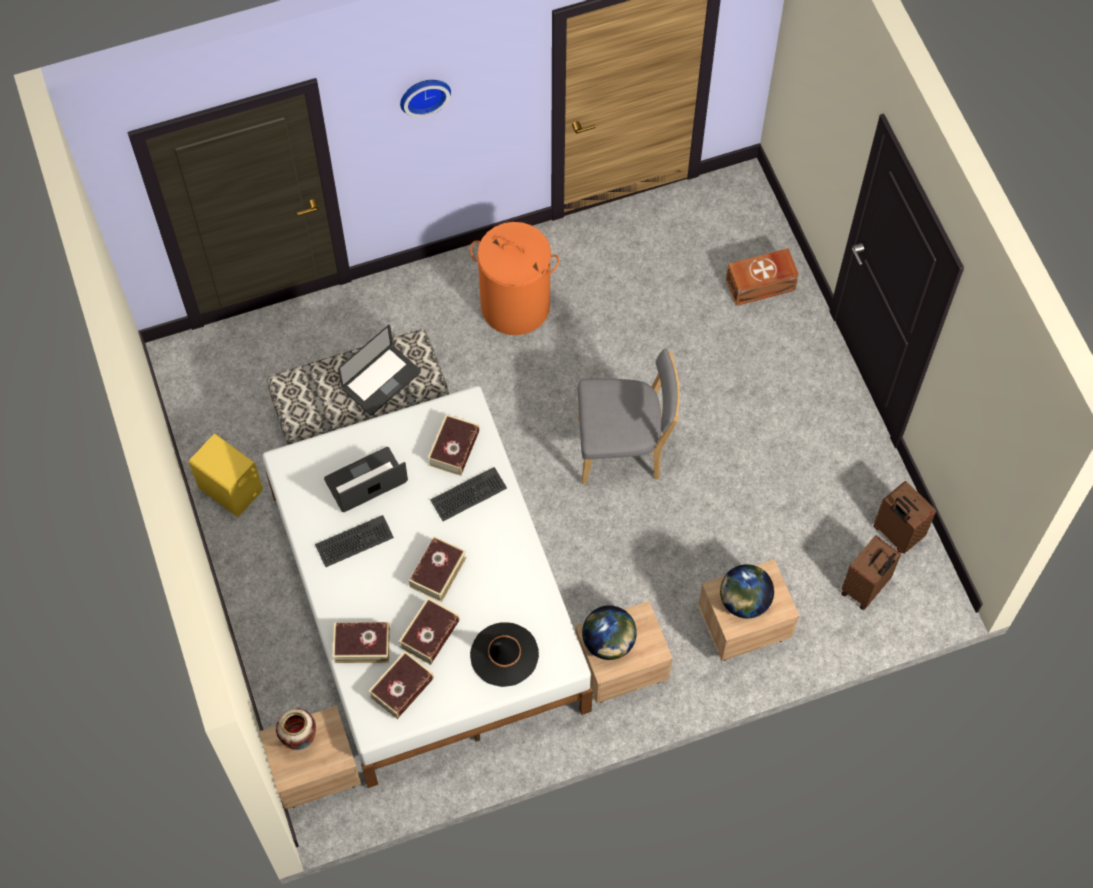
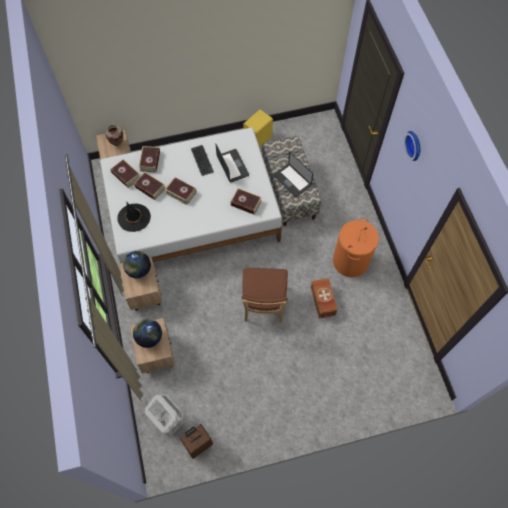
camera: 95 degrees right, 0 degrees up
keyboard [430,467,507,521] -> none
grey chair [578,348,680,484] -> brown chair [241,268,288,323]
brown storage box [726,248,799,306] -> brown storage box moved to [311,278,338,319]
brown suitcase [841,535,901,610] -> white laundry basket [145,395,183,436]

